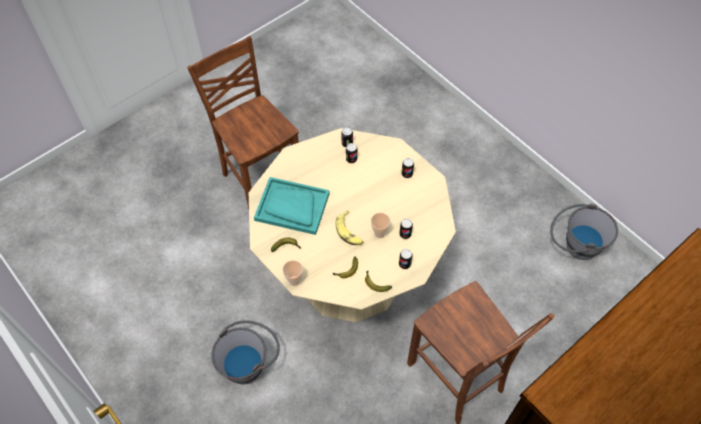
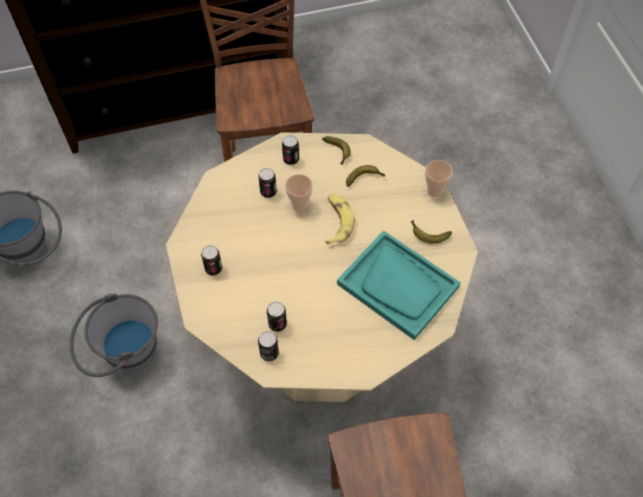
camera: 155 degrees left, 0 degrees up
grey bucket [211,320,280,384] -> grey bucket moved to [70,293,158,377]

